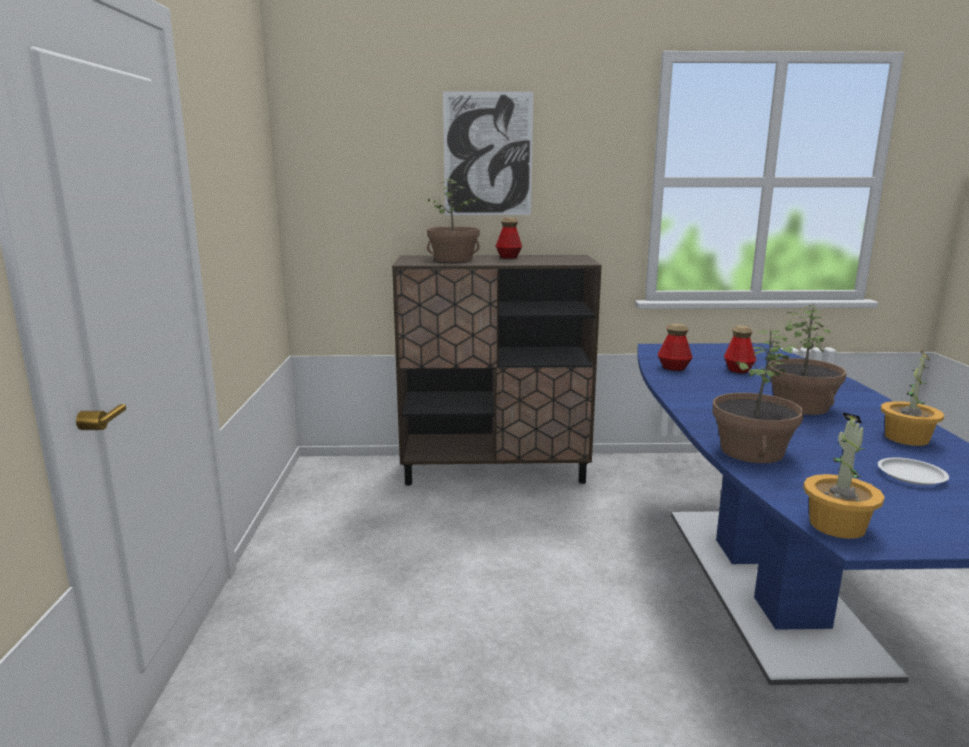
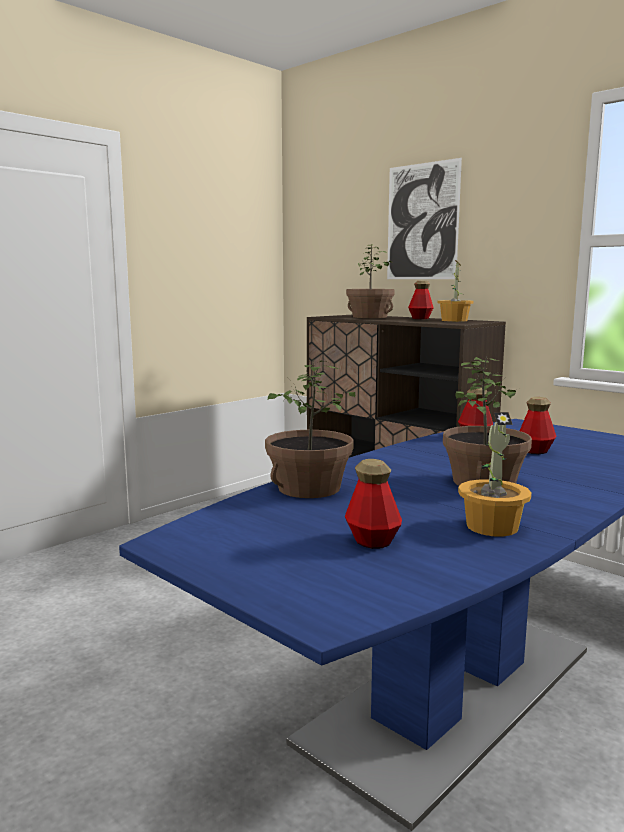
camera: 45 degrees right, 5 degrees down
potted plant [803,412,885,539] -> potted plant moved to [437,260,473,322]
white plate [878,458,949,485] -> bottle [345,459,402,549]

